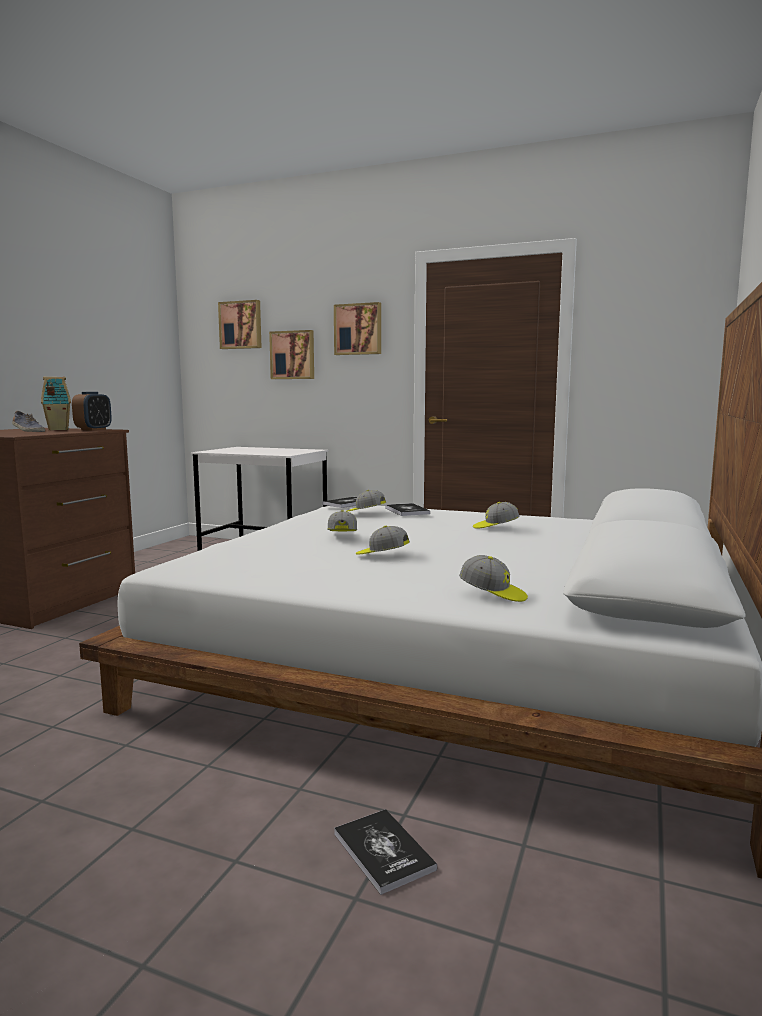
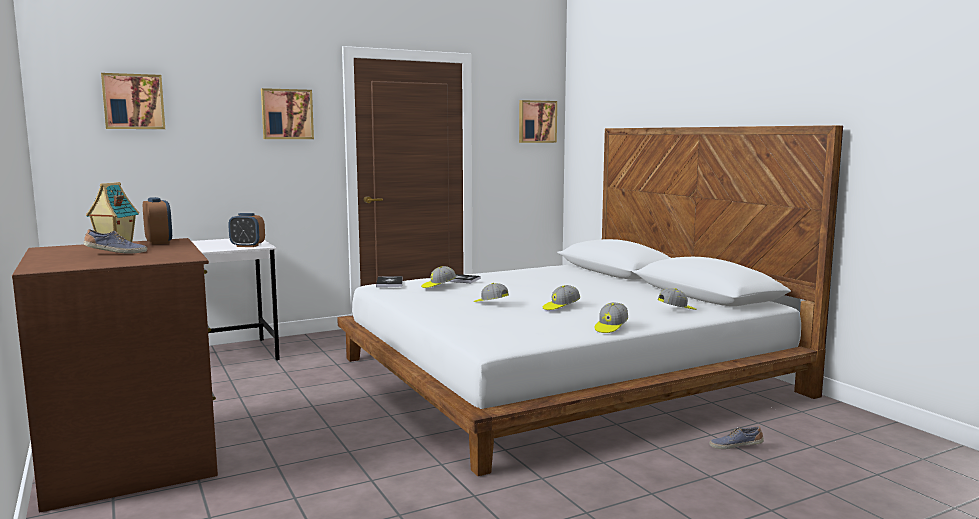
camera: 50 degrees left, 0 degrees up
picture [269,330,314,379] -> picture moved to [519,100,557,143]
book [334,809,437,895] -> shoe [709,426,764,449]
cap [473,502,519,529] -> cap moved to [595,302,628,333]
none -> alarm clock [228,213,265,247]

